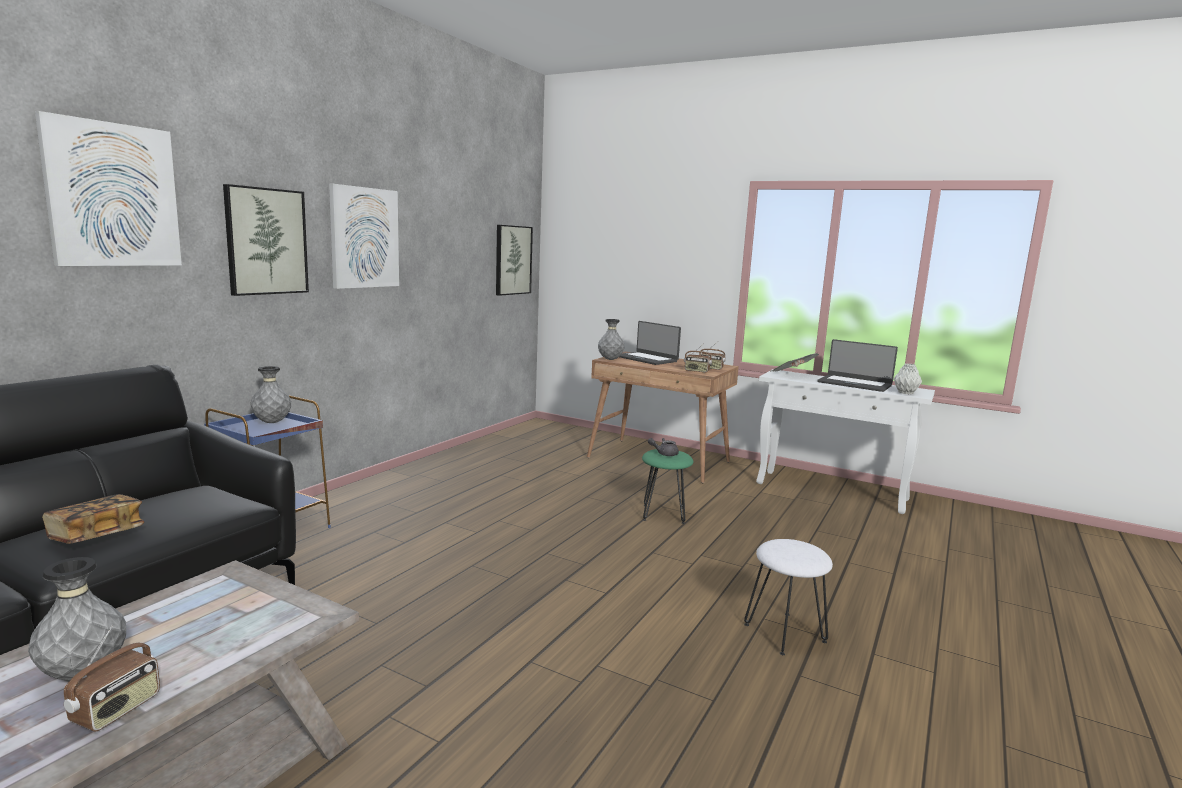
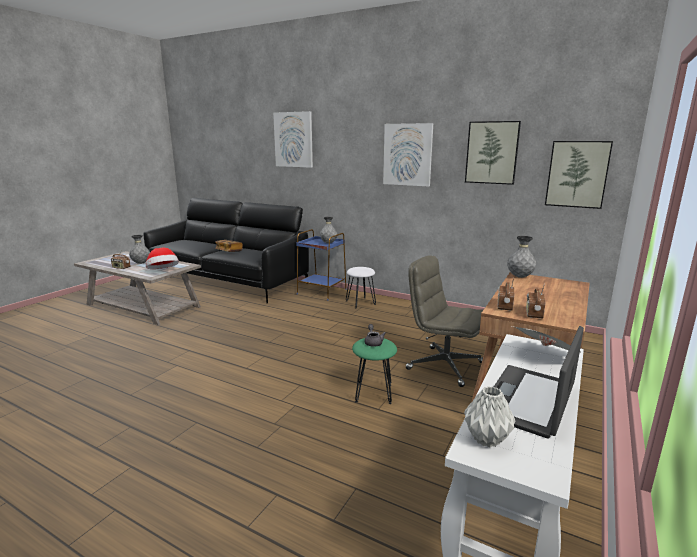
camera: 90 degrees right, 5 degrees up
picture [223,184,309,296] -> picture moved to [465,121,521,185]
laptop [619,321,681,365] -> none
white stool [744,539,833,655] -> white stool moved to [346,267,376,308]
none -> hat [146,247,179,269]
none -> grey office chair [406,256,484,387]

